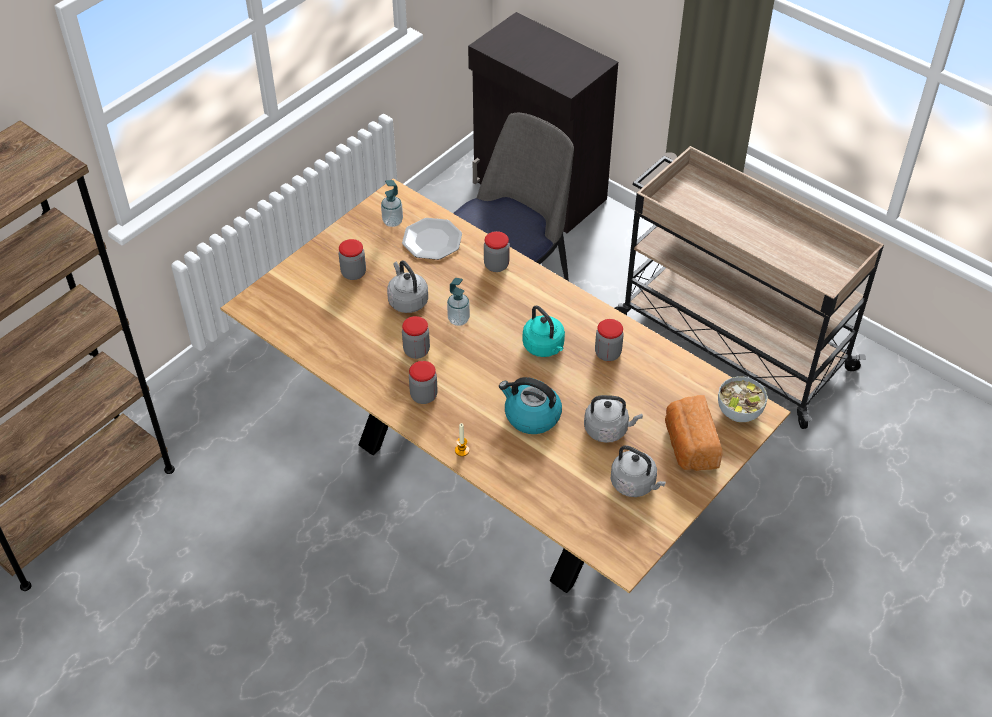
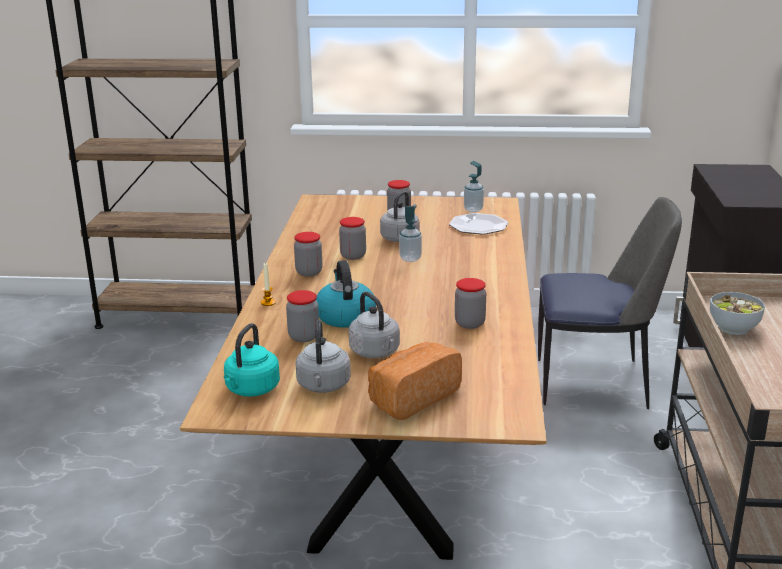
camera: 55 degrees right, 25 degrees down
jar [484,231,510,272] -> jar moved to [286,290,319,342]
turquoise kettle [522,305,565,357] -> turquoise kettle moved to [224,323,280,397]
bowl [718,377,768,422] -> bowl moved to [710,292,765,335]

